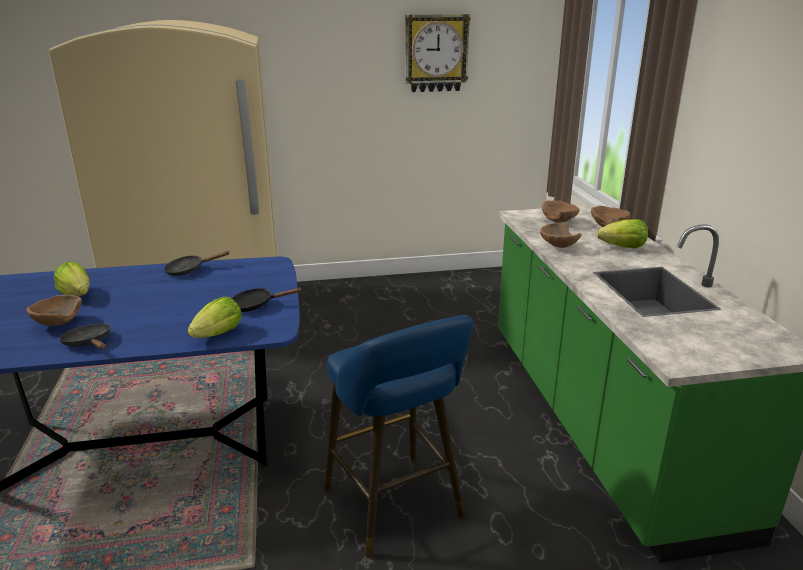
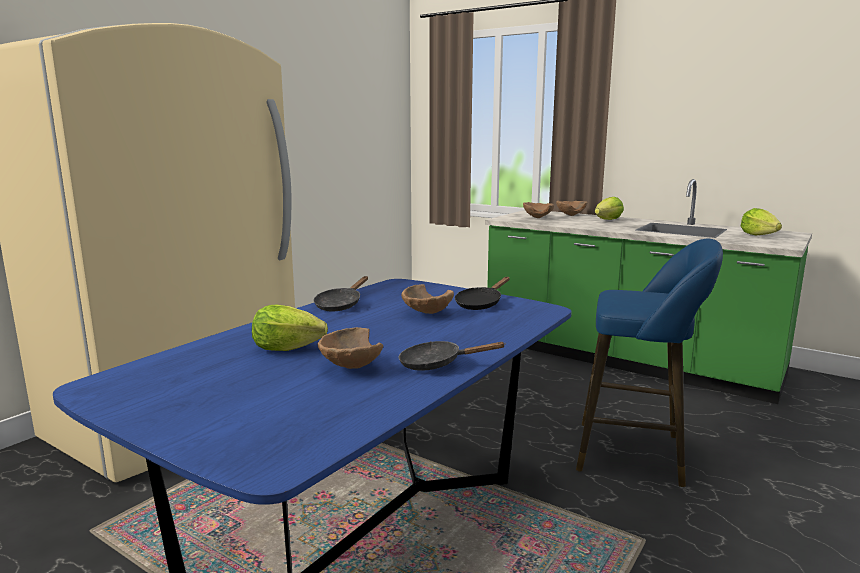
camera: 45 degrees left, 10 degrees down
lettuce [188,297,242,338] -> lettuce moved to [740,208,782,236]
wall clock [405,14,471,92] -> none
brown bowl [540,223,582,248] -> brown bowl moved to [401,284,454,314]

